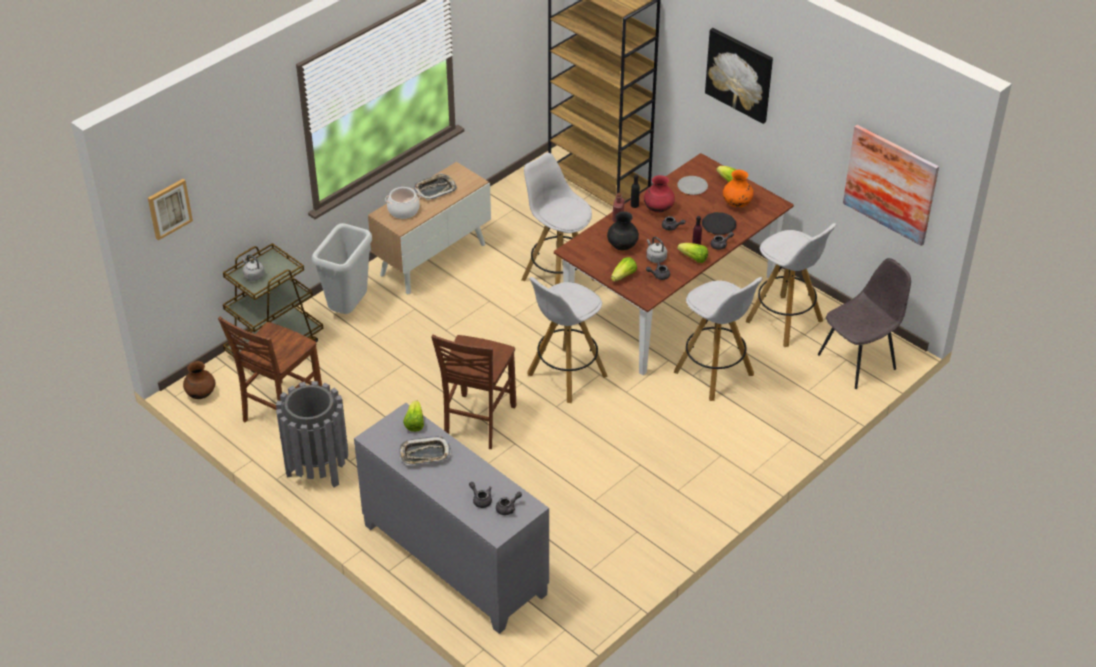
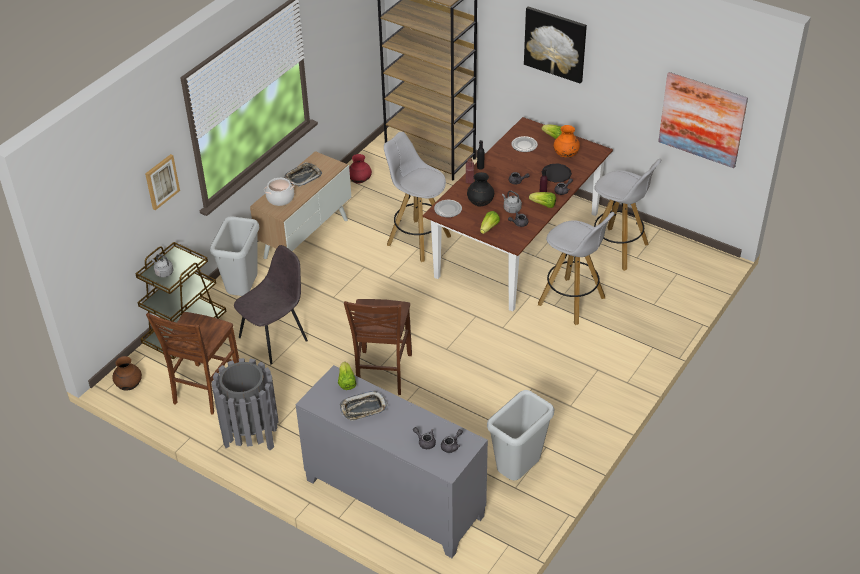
camera: 10 degrees left, 0 degrees up
picture [148,179,193,240] -> picture moved to [145,154,180,210]
white stool [527,277,608,403] -> none
red vase [644,175,675,213] -> red vase moved to [349,154,372,184]
grey chair [818,258,911,389] -> grey chair moved to [234,245,308,364]
none -> plate [434,200,462,217]
none -> grey trash can [487,390,555,481]

